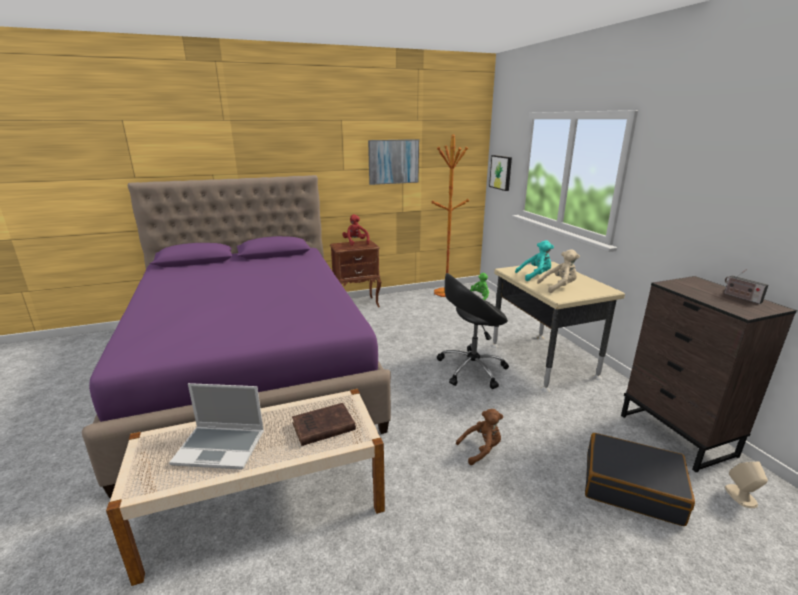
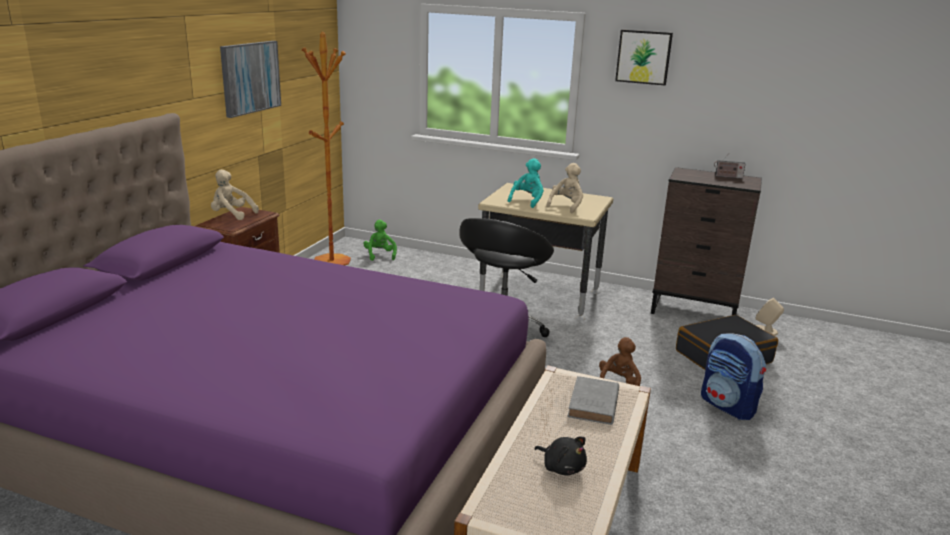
camera: 50 degrees left, 0 degrees up
laptop [169,383,264,469] -> black plush toy [535,436,587,475]
brown book [292,403,356,446] -> grey book [567,376,619,425]
red plush toy [342,214,370,246] -> beige plush toy [211,170,259,220]
picture [489,155,512,191] -> picture moved to [615,30,673,85]
none -> backpack [701,333,766,420]

